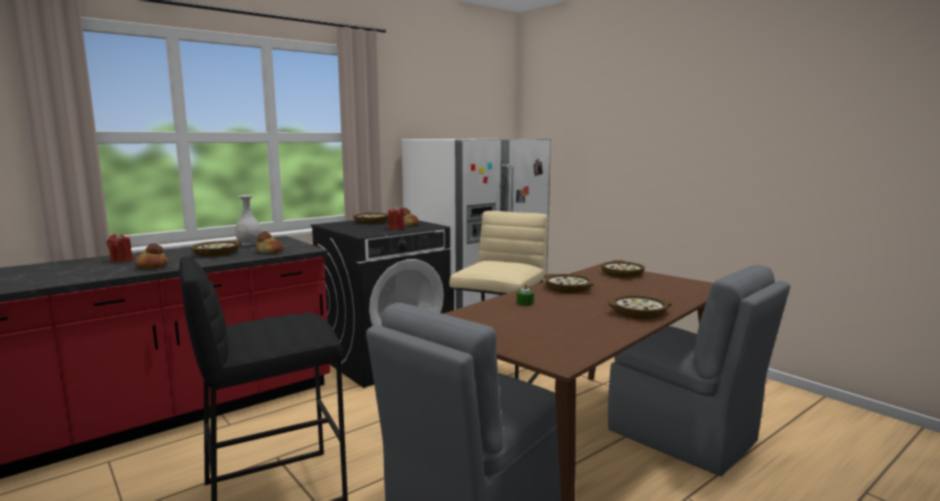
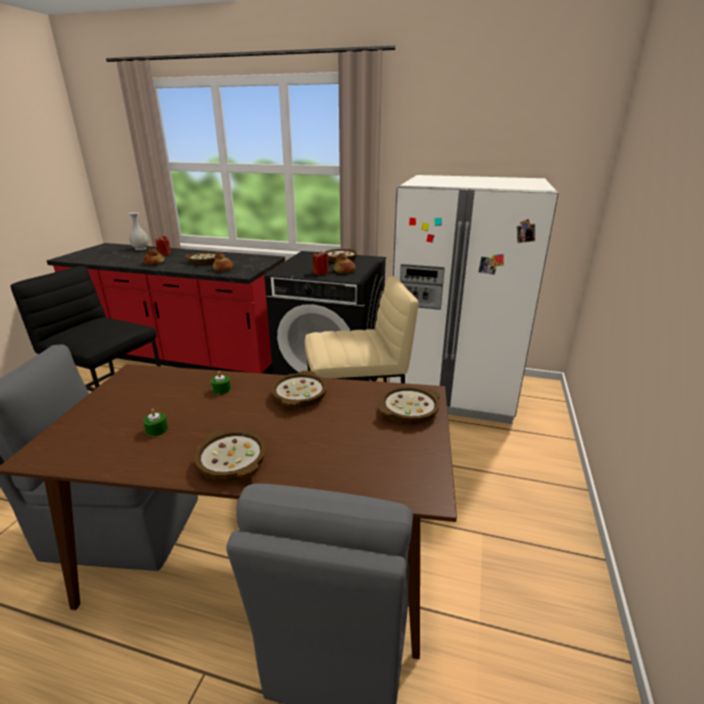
camera: 55 degrees right, 15 degrees up
white vase [235,195,262,246] -> white vase moved to [128,212,149,250]
none -> green candle [143,409,168,436]

